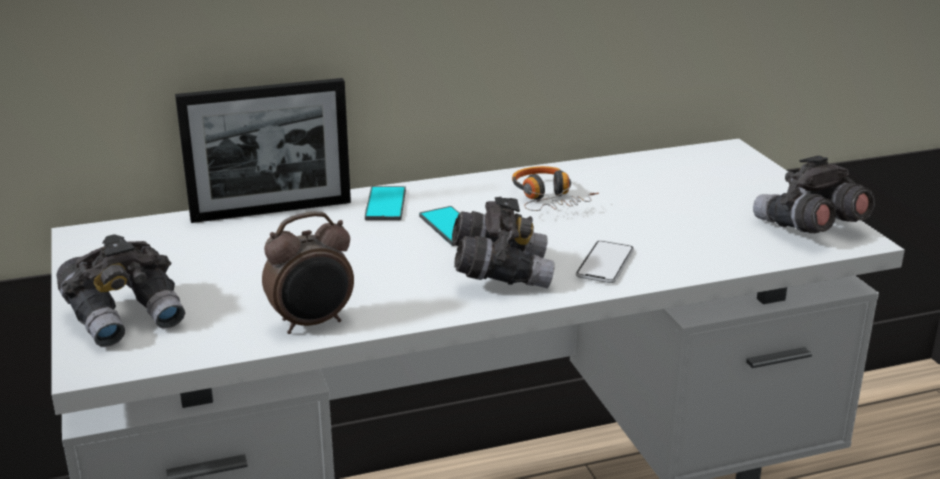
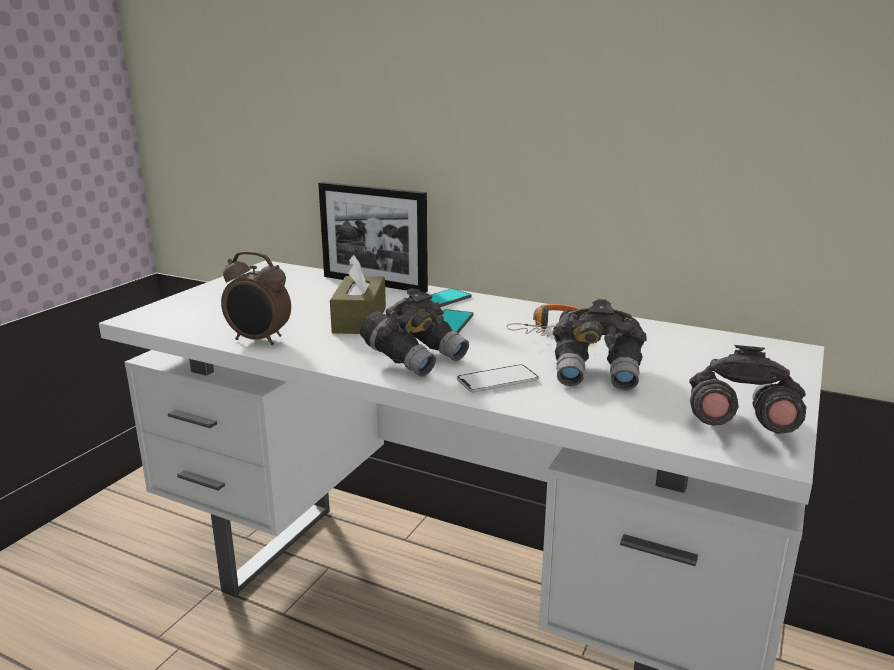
camera: 45 degrees right, 5 degrees down
grey binoculars [57,234,185,347] -> grey binoculars moved to [553,299,647,390]
none -> brown tissue box [330,255,386,334]

